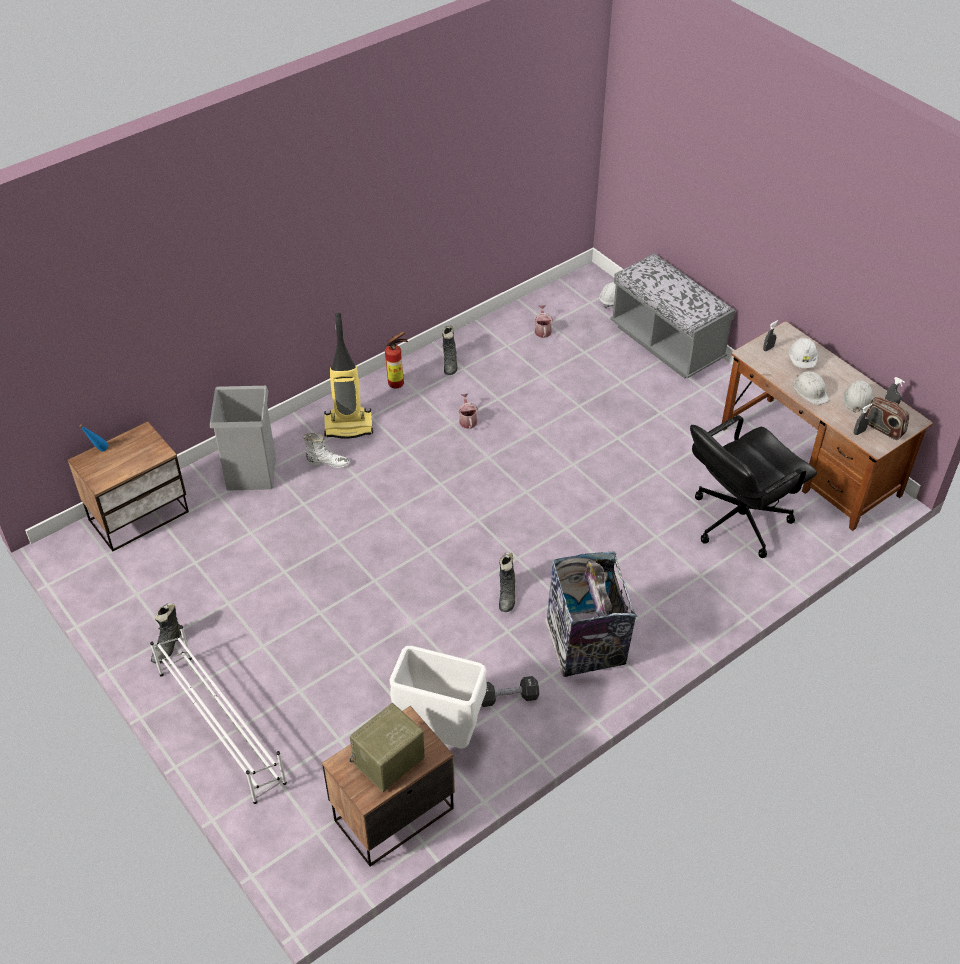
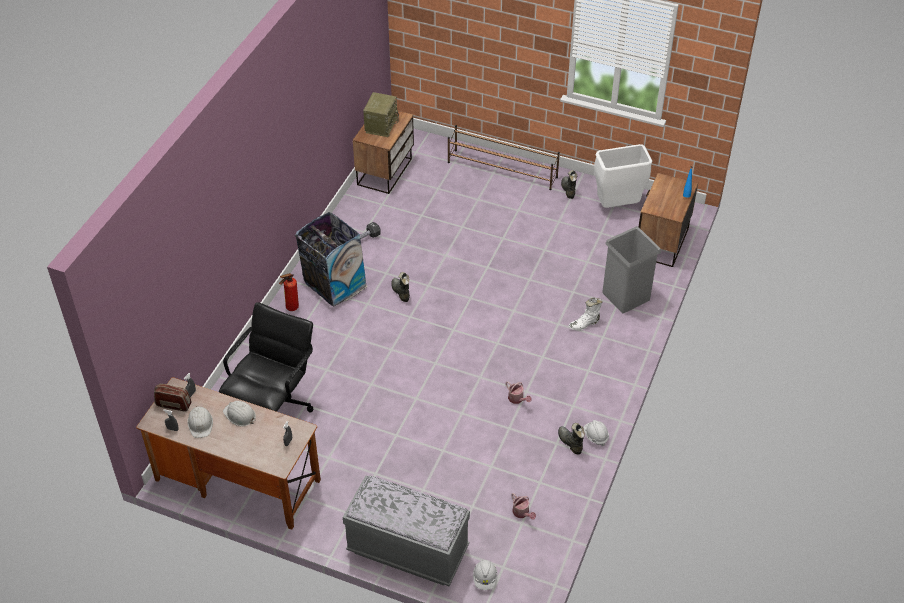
camera: 150 degrees right, 0 degrees up
white shoe rack [150,625,287,804] -> brown shoe rack [448,125,560,190]
vacuum cleaner [324,313,373,439] -> none
fire extinguisher [385,331,408,389] -> fire extinguisher moved to [279,273,299,311]
white trash can [389,646,487,749] -> white trash can moved to [594,144,652,208]
white hard hat [789,338,818,368] -> white hard hat moved to [583,420,609,446]

